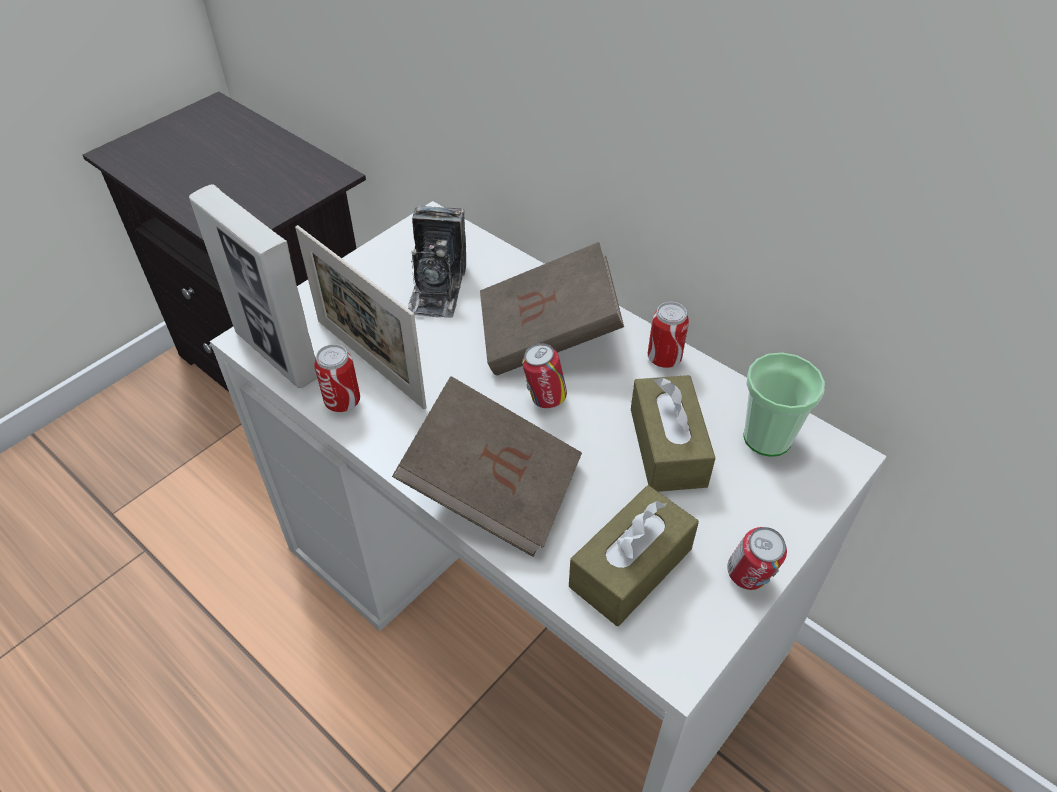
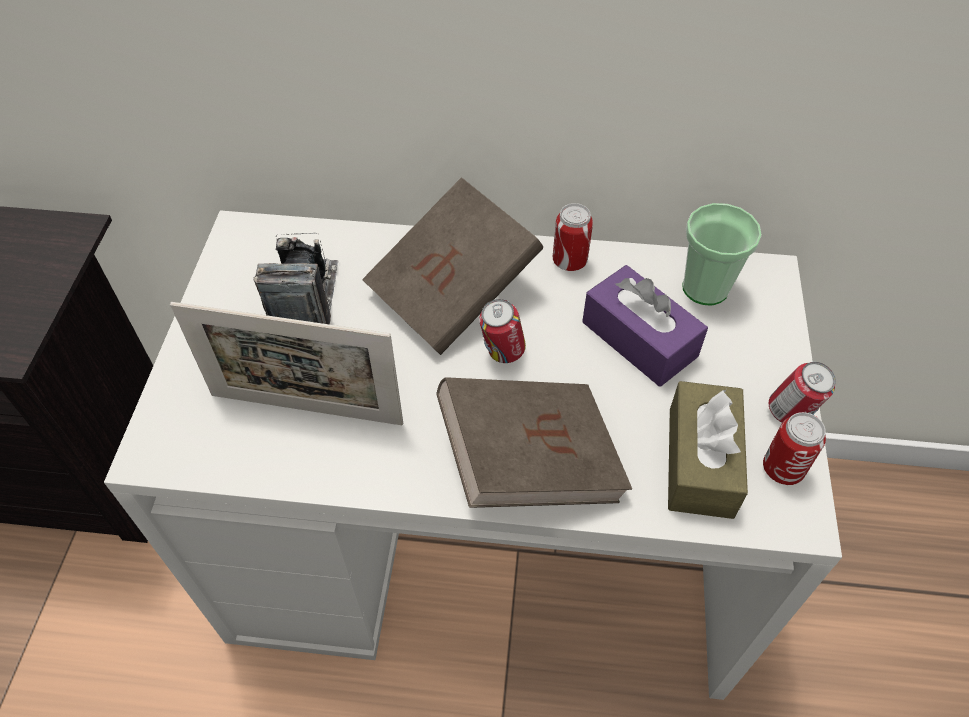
camera: 35 degrees left, 5 degrees up
picture frame [189,184,317,388] -> none
can [314,344,360,412] -> can moved to [763,412,826,485]
camera [408,206,466,318] -> camera turned 150 degrees counterclockwise [253,233,339,324]
brown tissue box [631,375,715,492] -> purple tissue box [582,265,708,387]

